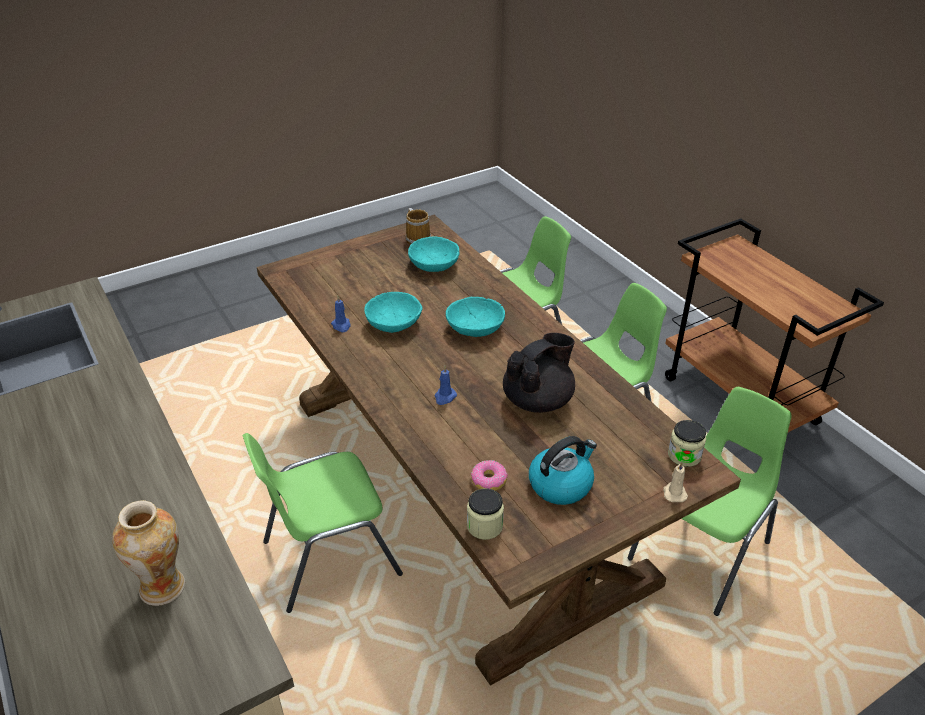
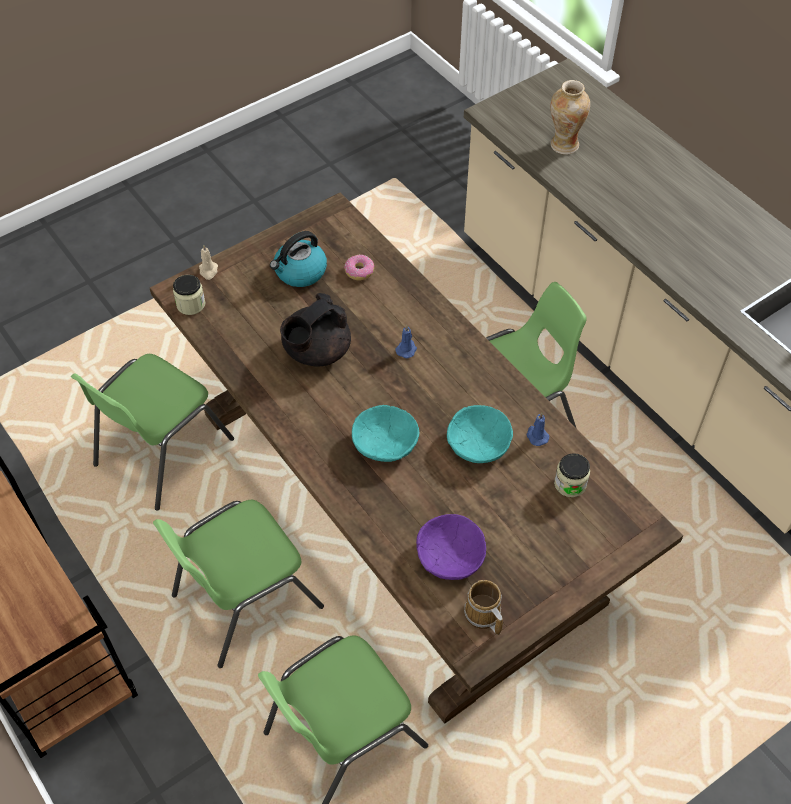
camera: 175 degrees right, 15 degrees up
turquoise bowl [408,236,460,272] -> purple bowl [416,514,486,580]
jar [467,488,504,540] -> jar moved to [554,453,590,497]

